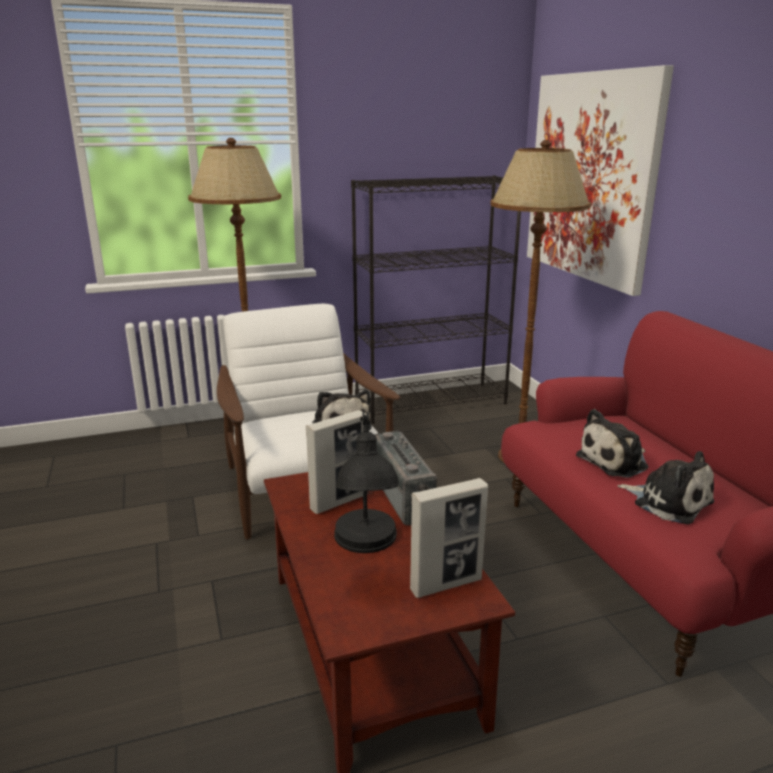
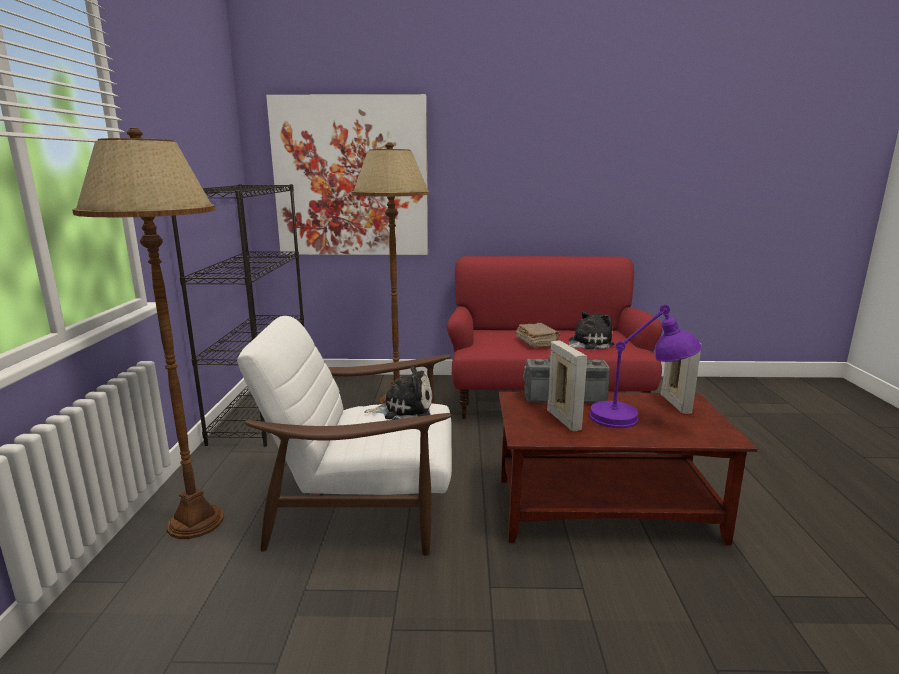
camera: 70 degrees left, 5 degrees down
black table lamp [334,412,399,553] -> purple table lamp [589,304,702,428]
plush toy [576,409,649,478] -> brown book [516,323,560,348]

